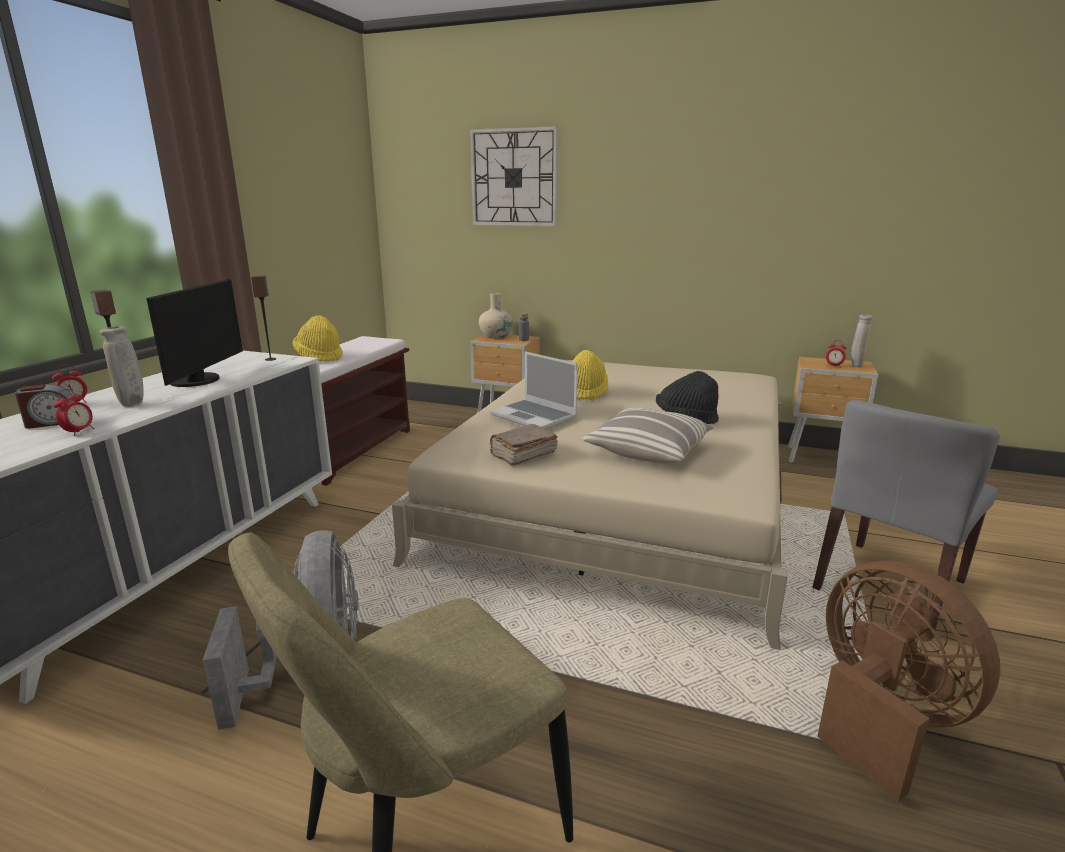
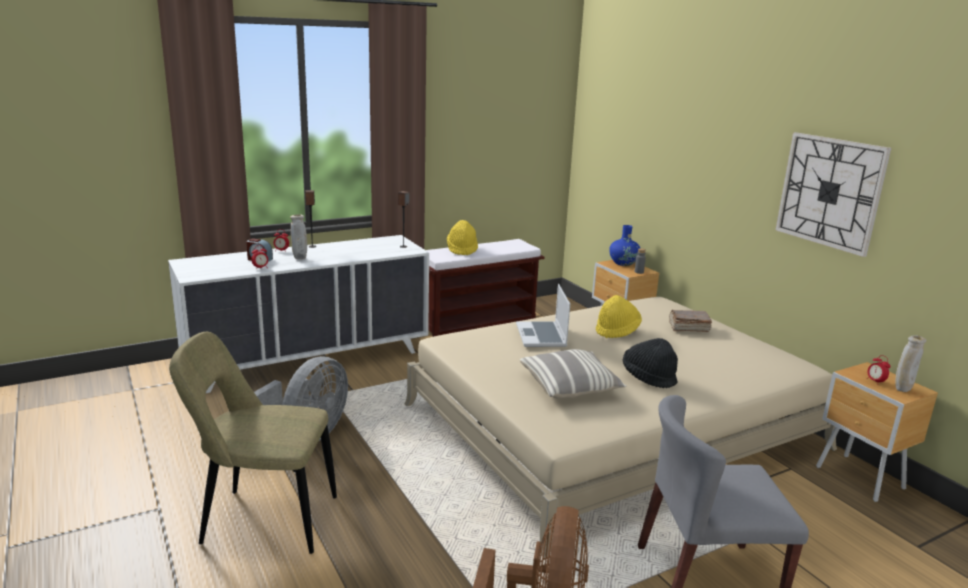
camera: 40 degrees right, 0 degrees up
monitor [146,279,243,387] -> none
wall clock [470,126,558,226] -> wall clock moved to [775,132,891,257]
beige vase [479,293,513,339] -> blue vase [609,225,640,266]
brown book [489,424,558,466] -> brown book moved to [669,310,712,332]

